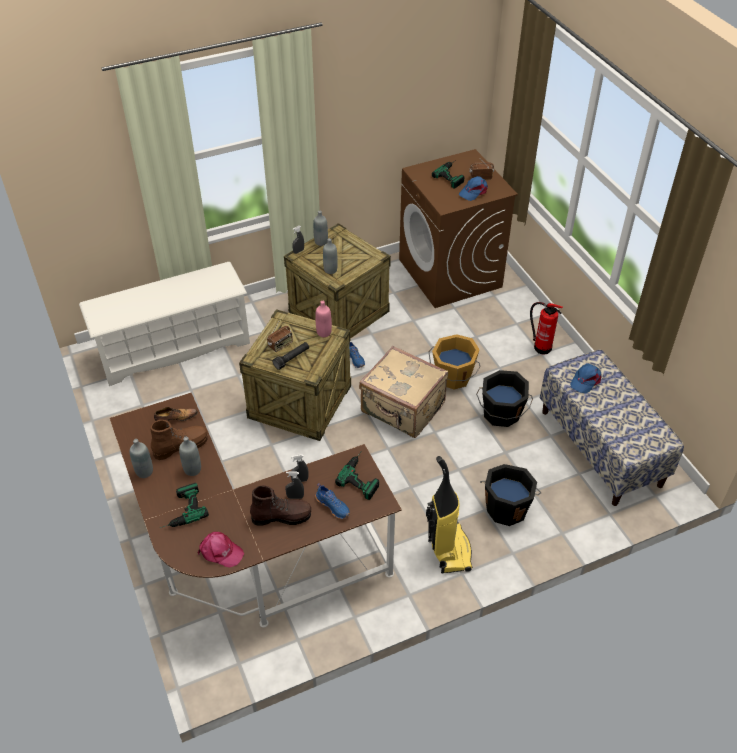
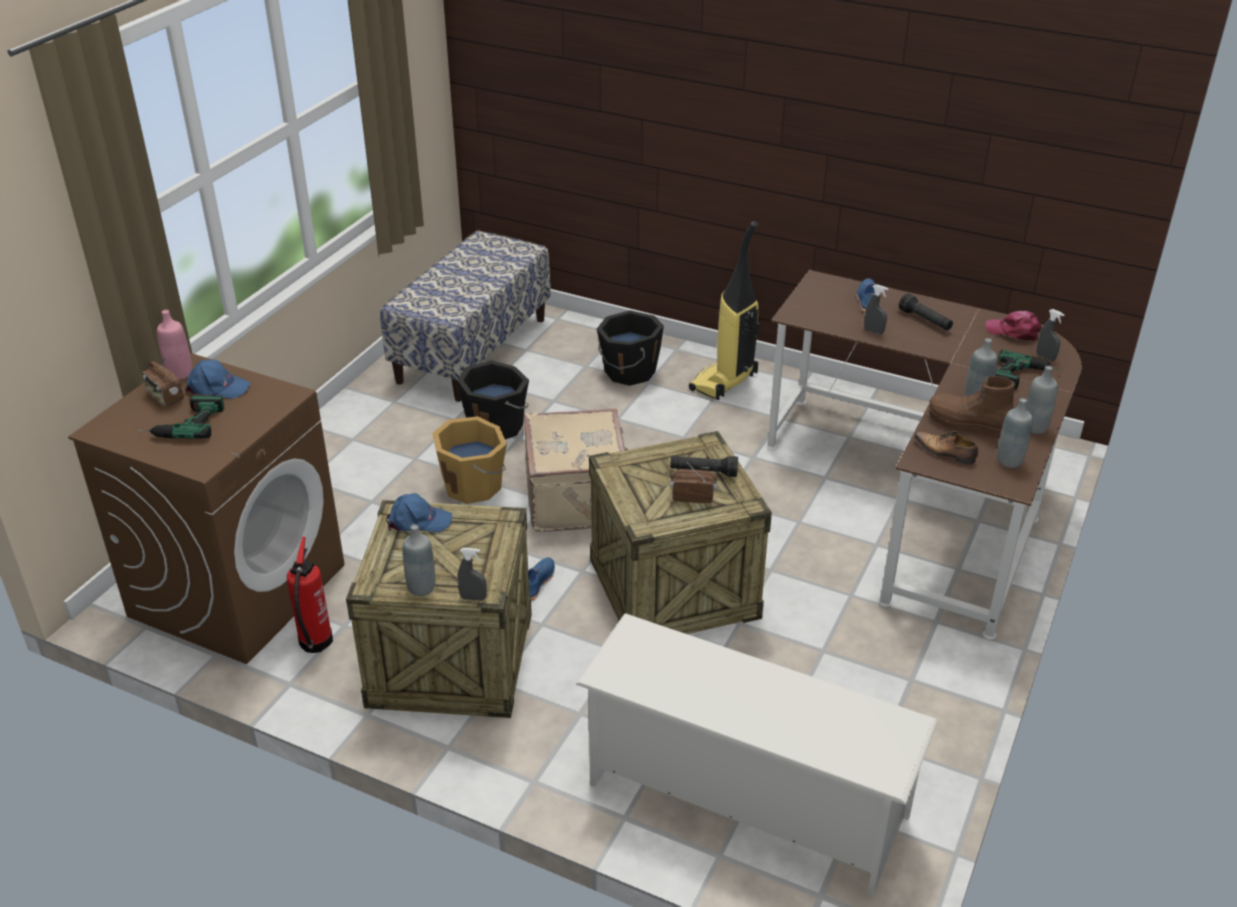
camera: 130 degrees left, 10 degrees down
pink cap [198,532,244,568] -> pink cap turned 45 degrees counterclockwise [985,311,1042,341]
brown boot [250,485,311,526] -> black flashlight [899,293,953,331]
grey spray bottle [285,471,304,499] -> grey spray bottle moved to [1036,309,1065,361]
pink bottle [315,301,332,337] -> pink bottle moved to [157,310,192,380]
grey bottle [323,238,338,274] -> grey bottle moved to [997,398,1033,468]
power drill [335,452,379,500] -> none
fire extinguisher [530,302,563,355] -> fire extinguisher moved to [287,537,333,653]
blue cap [570,364,602,394] -> blue cap moved to [386,493,452,532]

